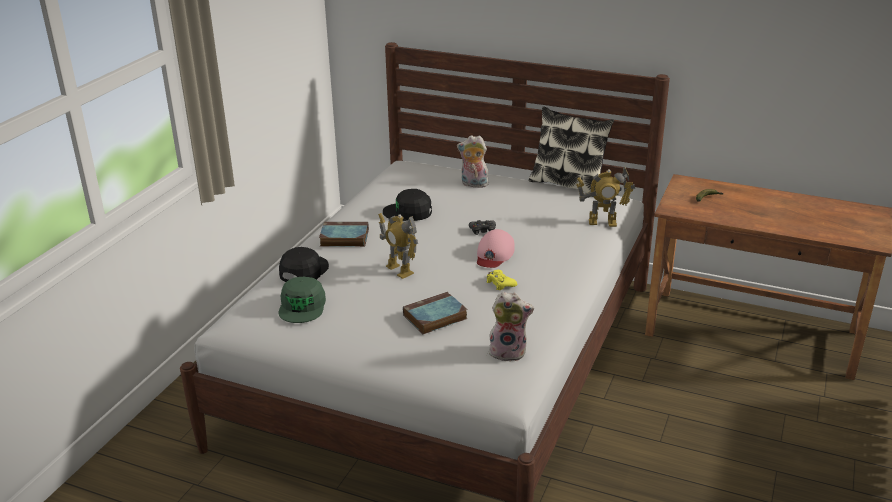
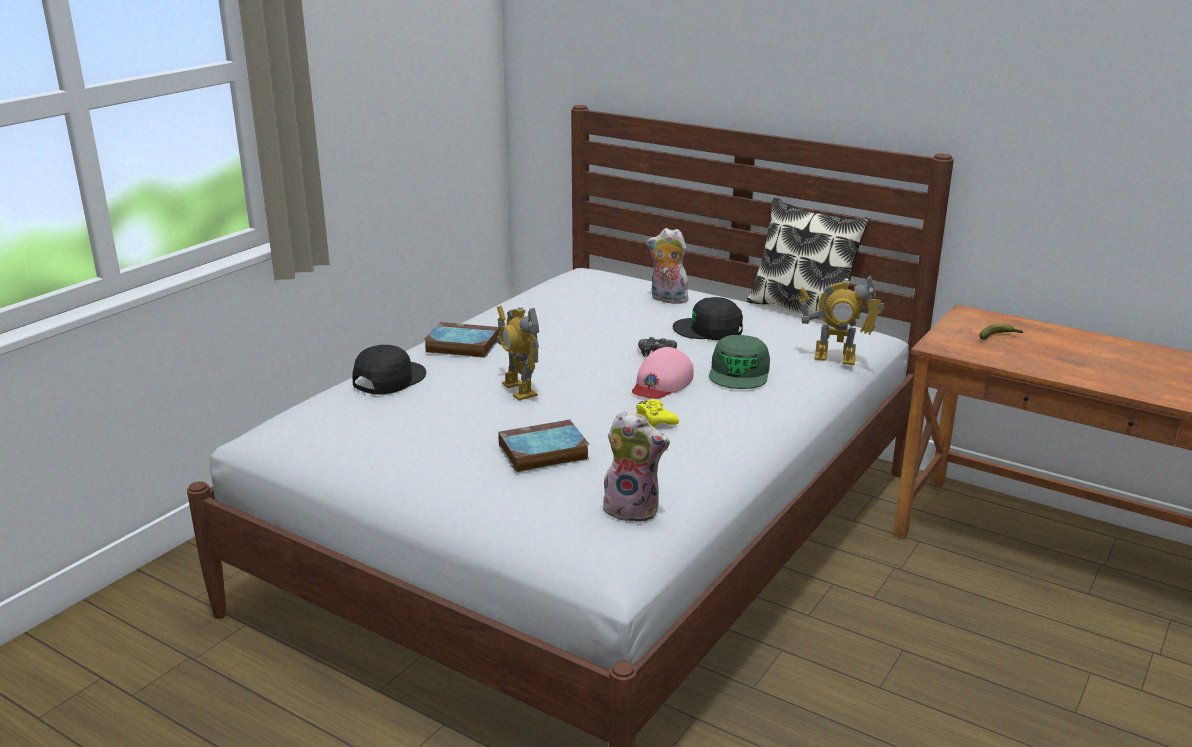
camera: 10 degrees right, 5 degrees down
green cap [278,277,326,323] -> green cap moved to [709,335,770,389]
black cap [383,189,432,221] -> black cap moved to [673,297,743,340]

